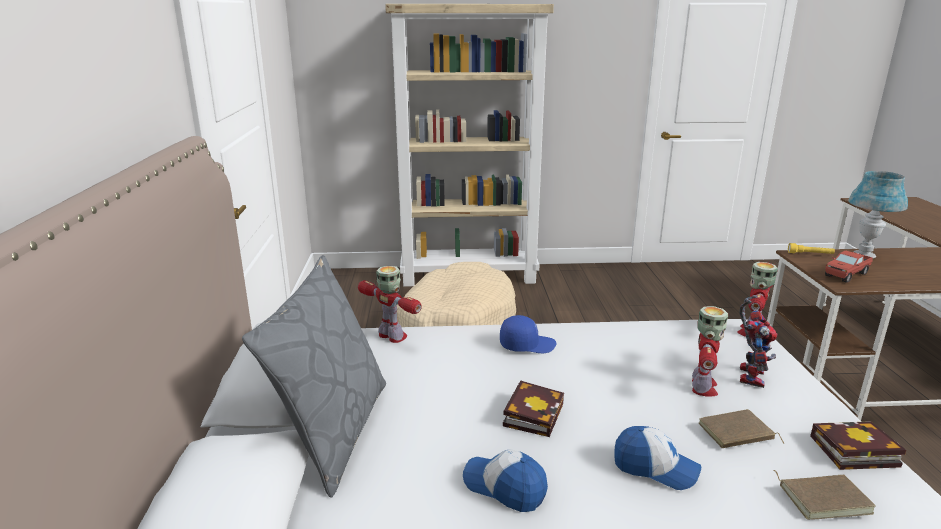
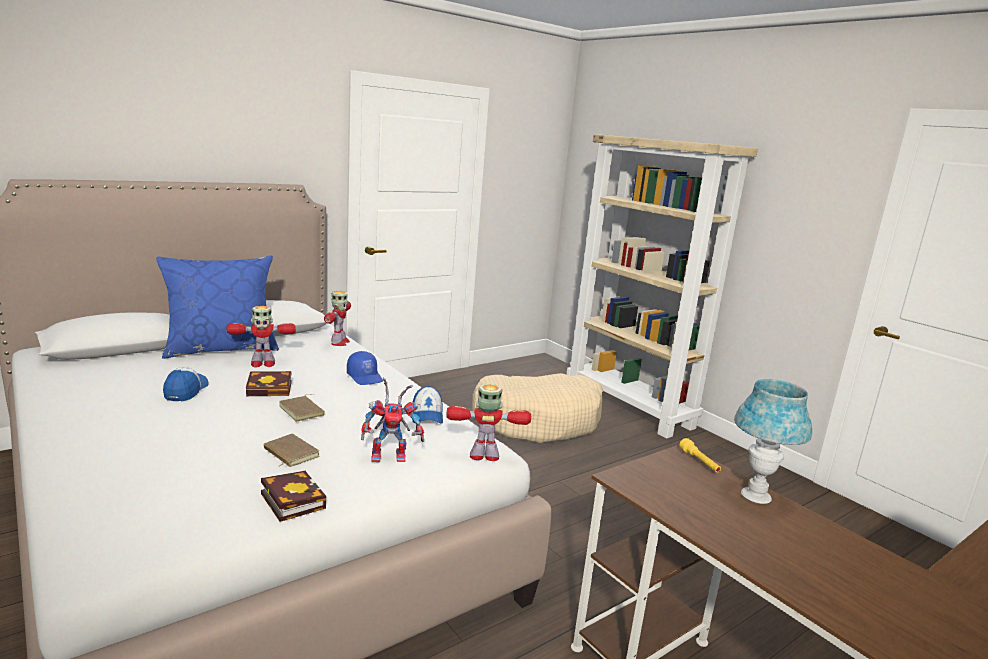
camera: 55 degrees right, 5 degrees down
grey pillow [242,255,386,497] -> blue pillow [156,256,279,359]
cap [614,426,701,490] -> cap moved to [412,385,443,423]
toy robot [692,306,728,397] -> toy robot moved to [226,306,296,367]
brown book [774,470,876,520] -> brown book moved to [279,394,325,422]
toy truck [825,251,873,283] -> none

